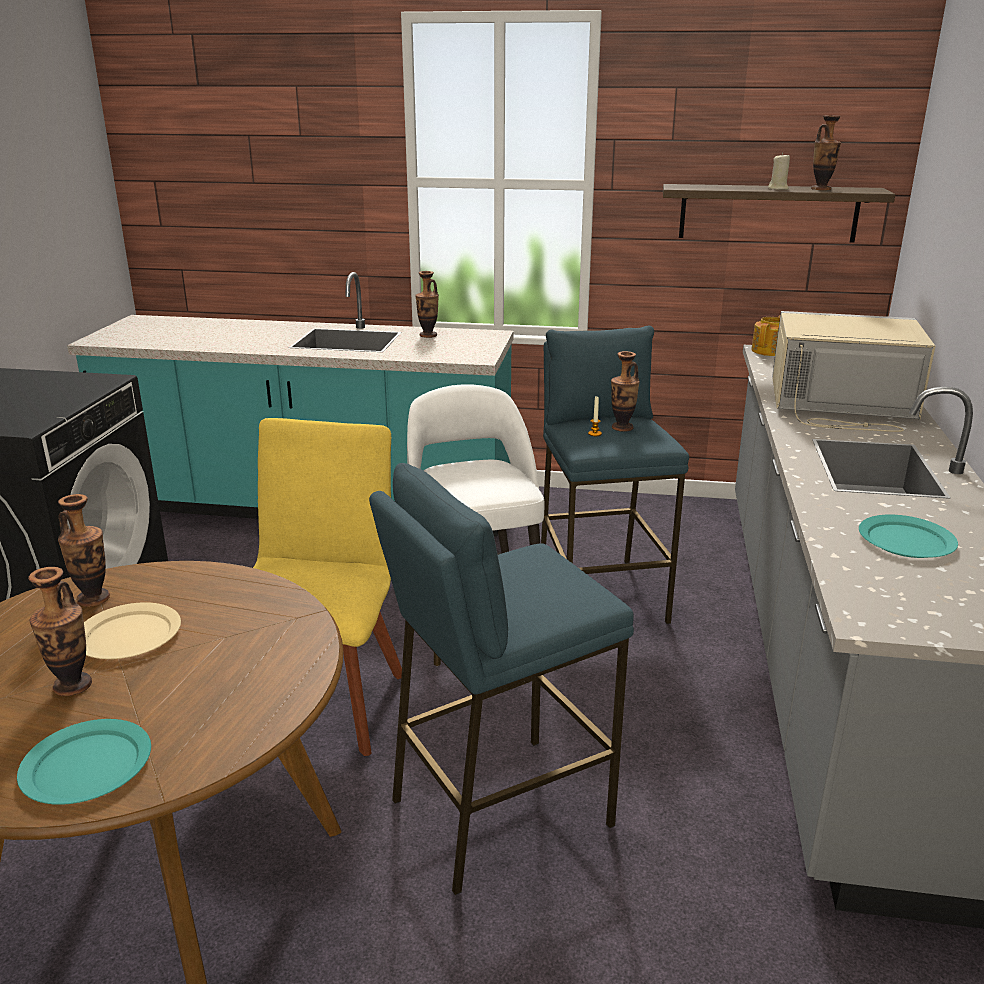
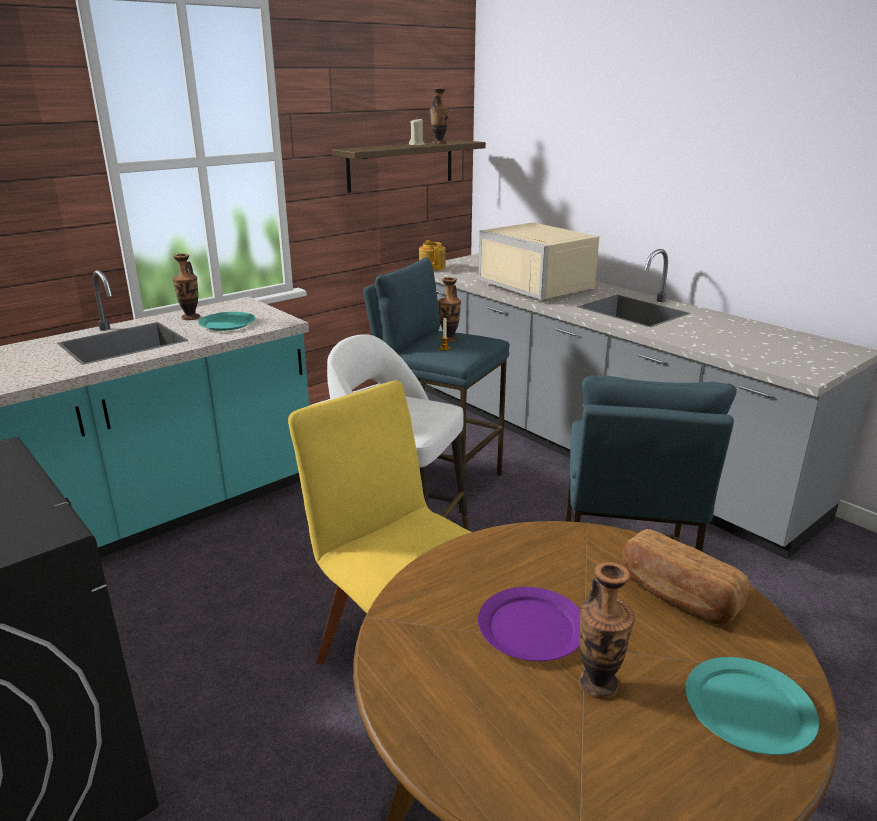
camera: 50 degrees left, 0 degrees up
vase [58,494,110,607] -> none
beige plate [84,602,181,659] -> purple plate [478,587,580,661]
beige microwave [772,311,935,432] -> beige microwave turned 90 degrees counterclockwise [478,222,599,300]
turquoise plate [859,514,958,558] -> turquoise plate moved to [198,312,255,331]
none -> bread [622,529,749,625]

